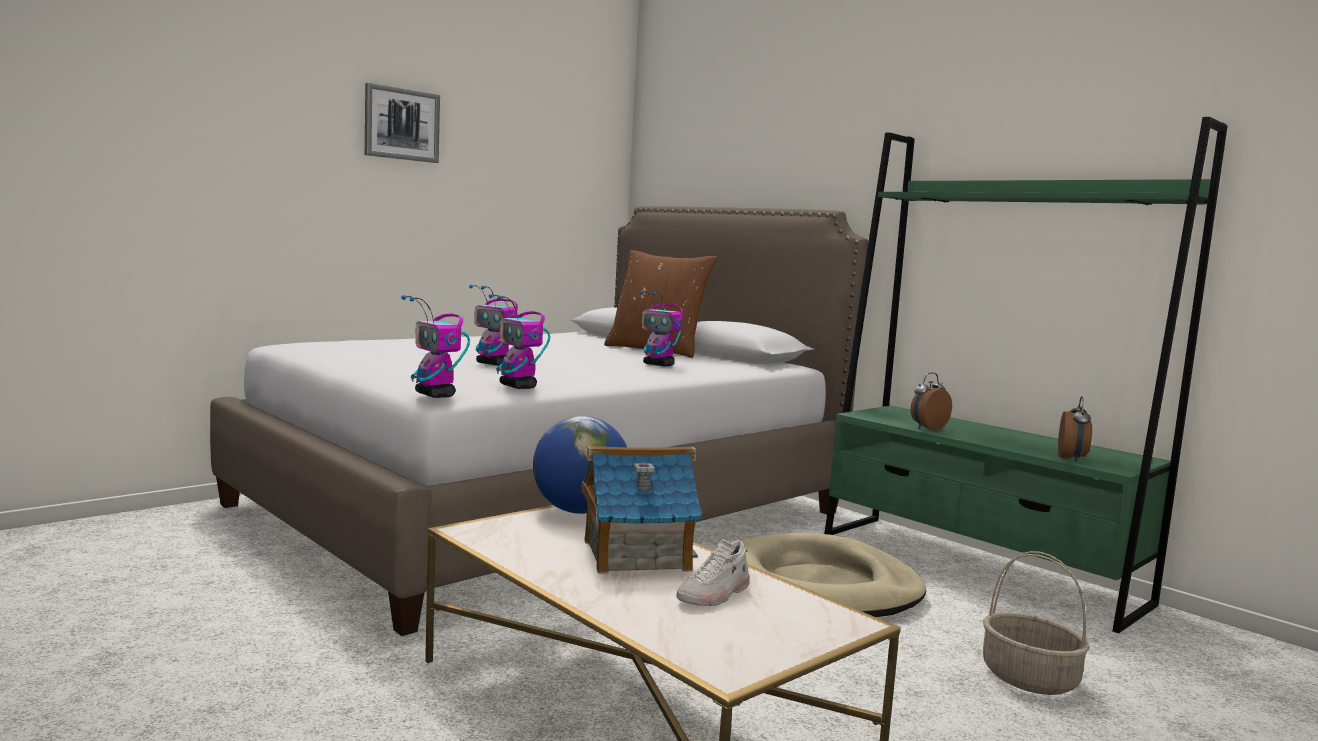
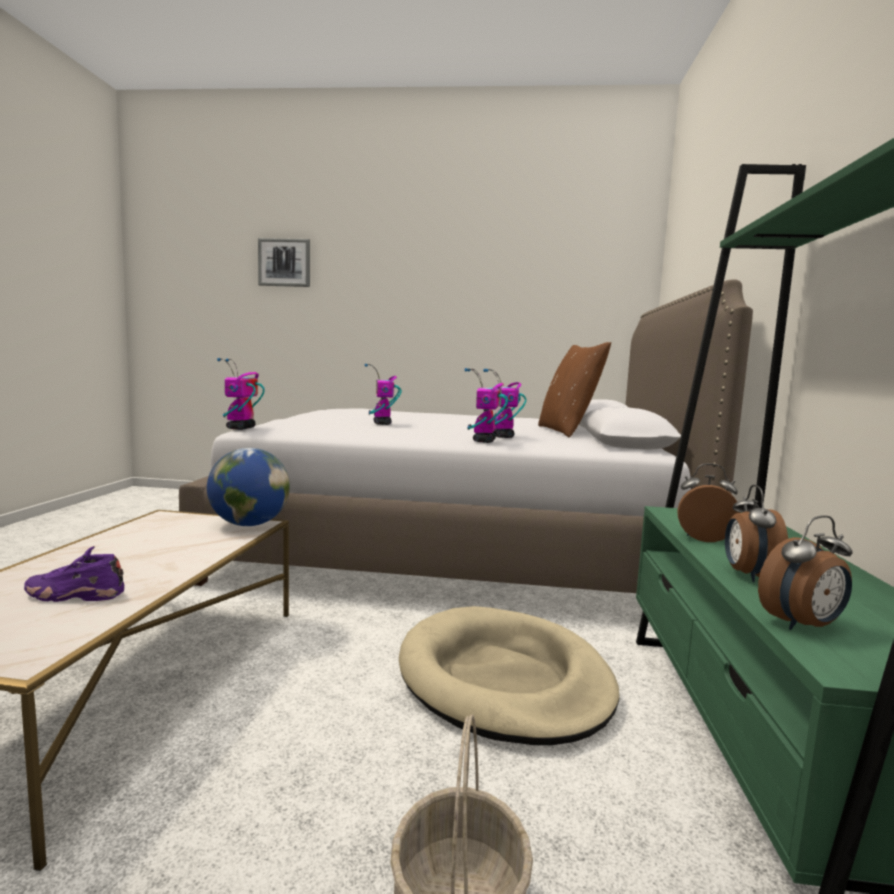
camera: 50 degrees right, 0 degrees up
picture [365,83,440,163] -> picture moved to [258,238,310,287]
toy robot [489,294,550,389] -> toy robot moved to [464,368,508,443]
toy house [582,446,702,574] -> none
white shoe [676,538,750,606] -> purple shoe [24,546,124,602]
none -> alarm clock [725,485,788,582]

